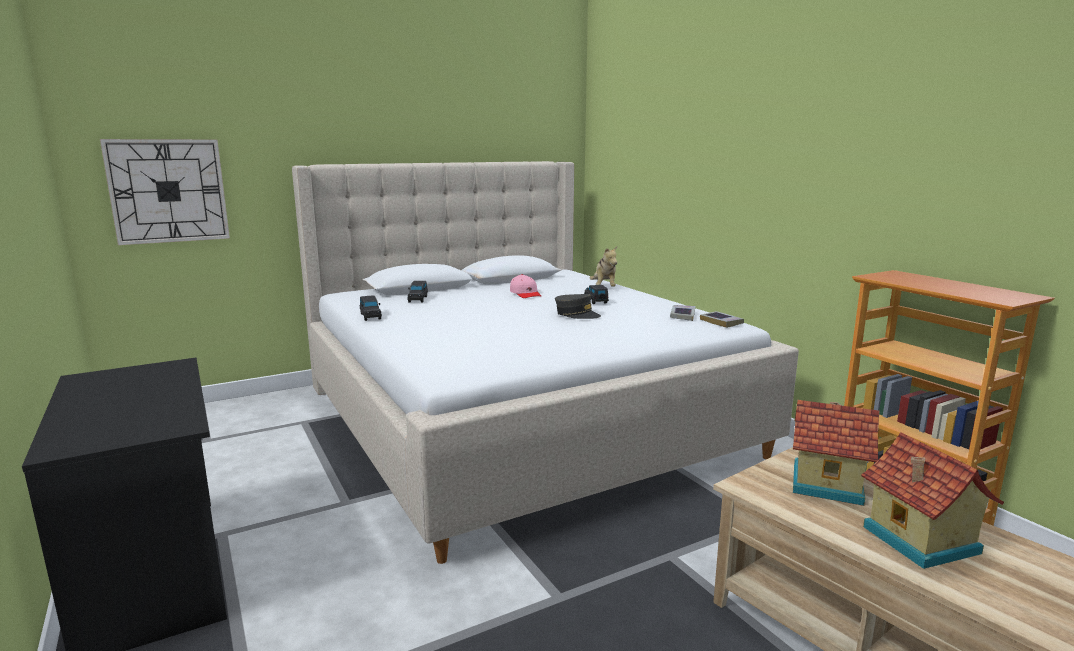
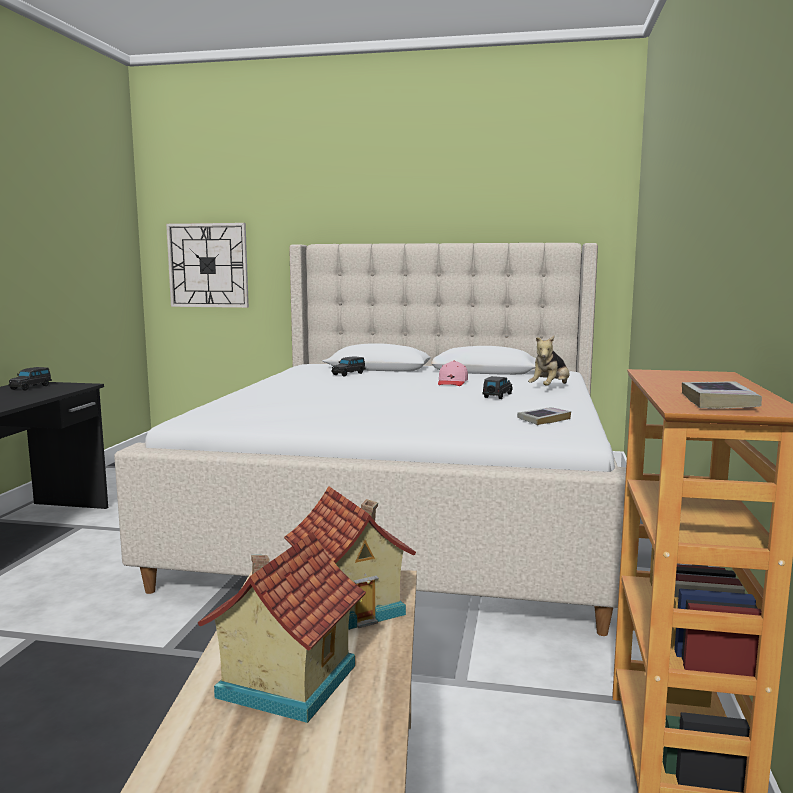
camera: 40 degrees right, 5 degrees down
black toy car [360,295,382,321] -> black toy car moved to [8,367,52,390]
grey cap [555,294,601,319] -> none
book [700,311,744,328] -> book moved to [682,381,762,409]

